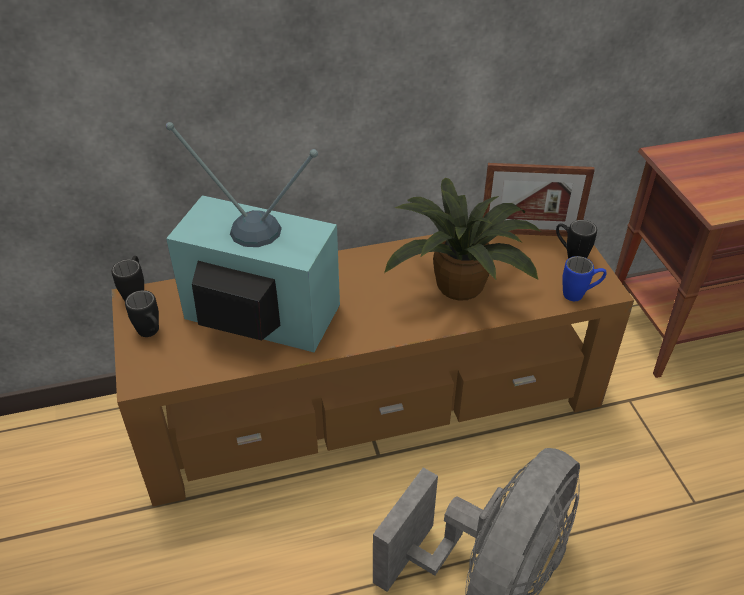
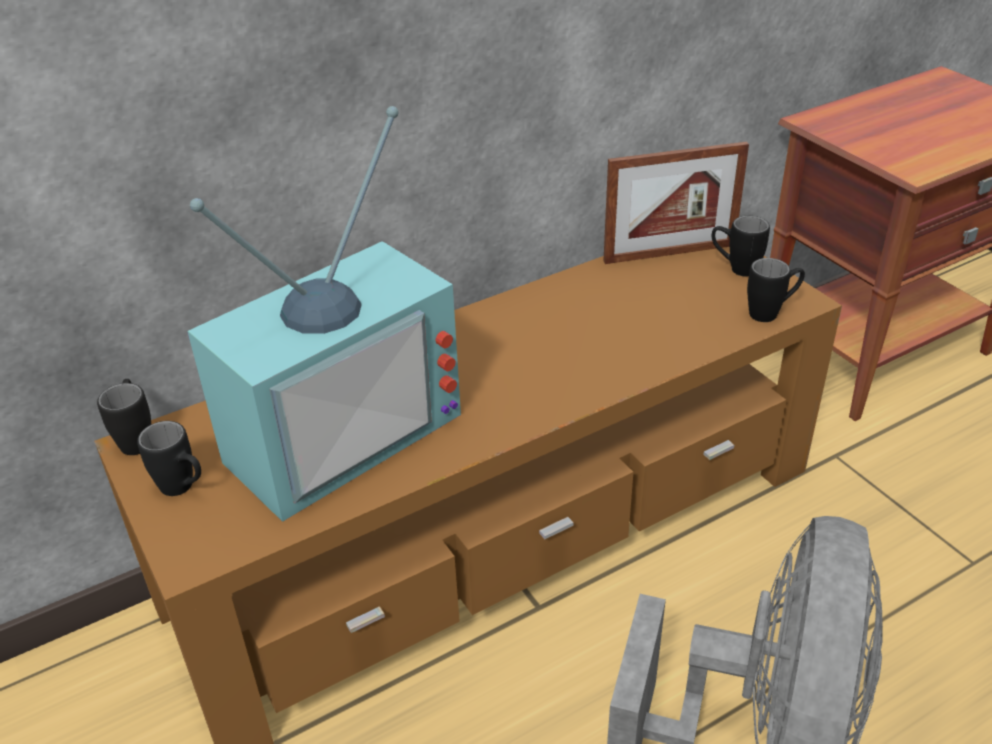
camera: 15 degrees left, 5 degrees down
television [166,122,340,352] -> television turned 135 degrees clockwise [187,106,461,522]
potted plant [384,178,541,301] -> none
blue mug [562,256,607,301] -> black mug [747,258,805,322]

